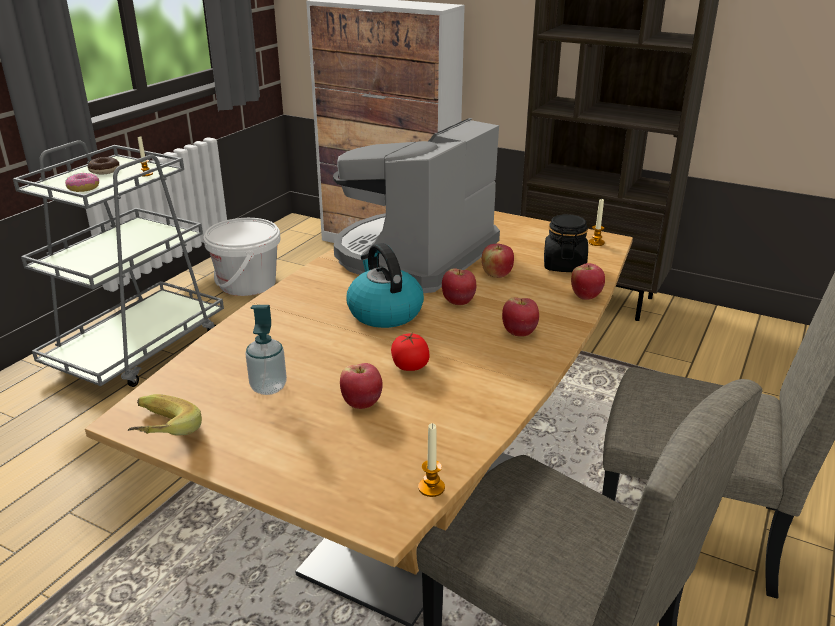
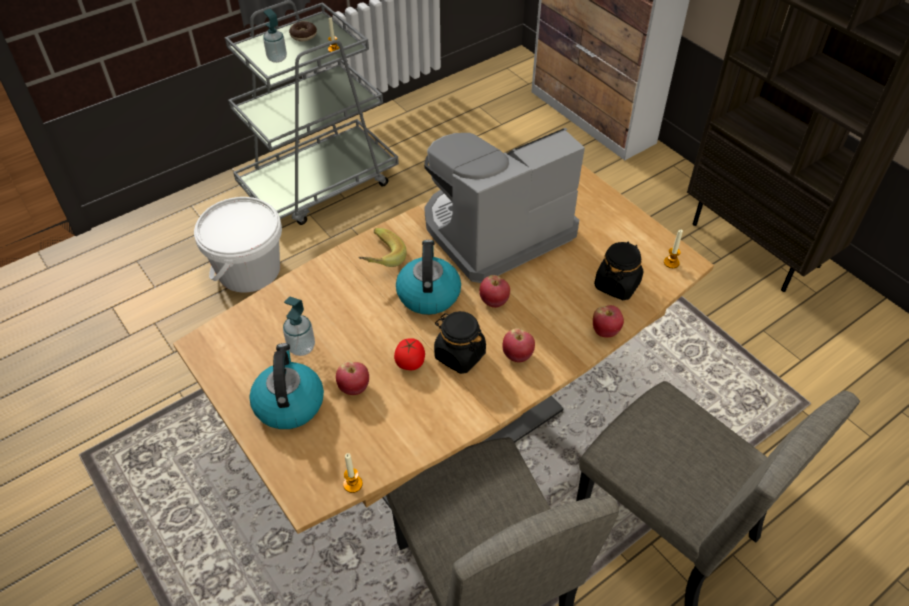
camera: 25 degrees right, 20 degrees up
donut [65,173,99,192] -> soap dispenser [263,9,287,63]
banana [128,394,202,435] -> banana moved to [359,228,407,267]
white bucket [204,218,281,296] -> white bucket moved to [194,197,282,293]
apple [482,244,514,278] -> none
none -> kettle [249,343,324,429]
none -> black jar [434,311,486,374]

